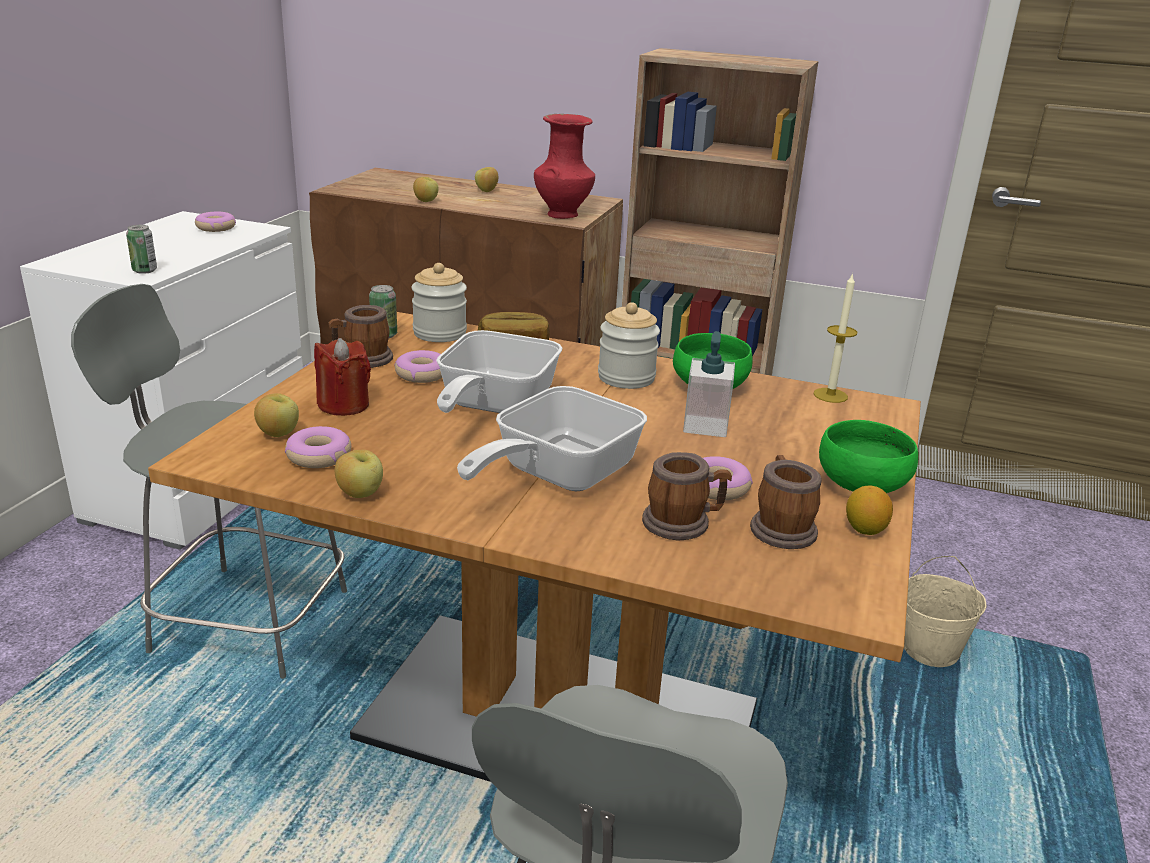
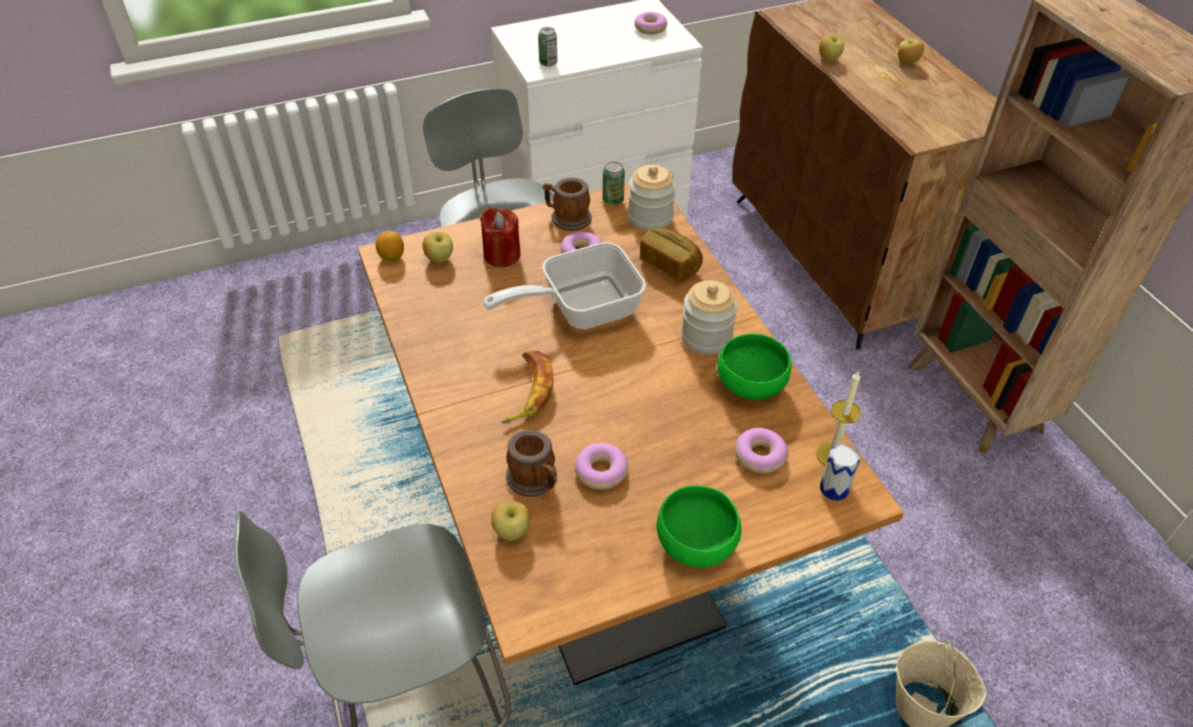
camera: 50 degrees right, 20 degrees up
donut [285,426,351,468] -> donut moved to [735,428,789,474]
apple [335,450,383,498] -> apple moved to [491,501,530,541]
frying pan [457,386,647,491] -> banana [501,351,553,424]
red vase [534,114,595,219] -> none
soap dispenser [683,331,735,437] -> none
mug [750,455,822,549] -> none
lemon [846,486,893,535] -> lemon moved to [376,231,404,261]
none -> can [820,444,860,501]

